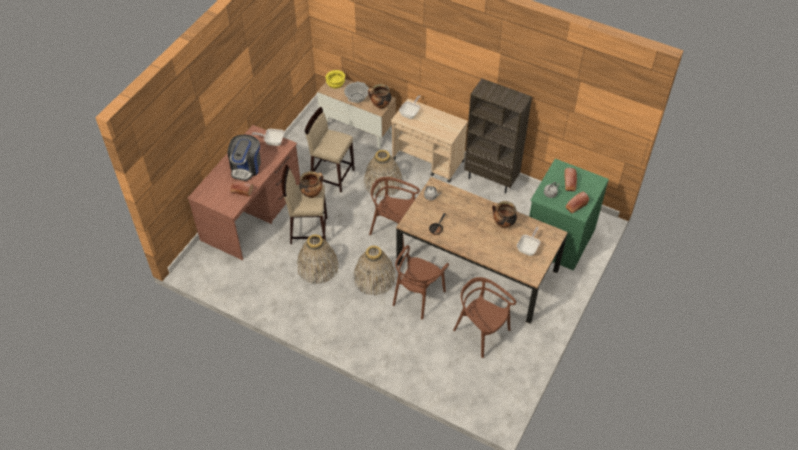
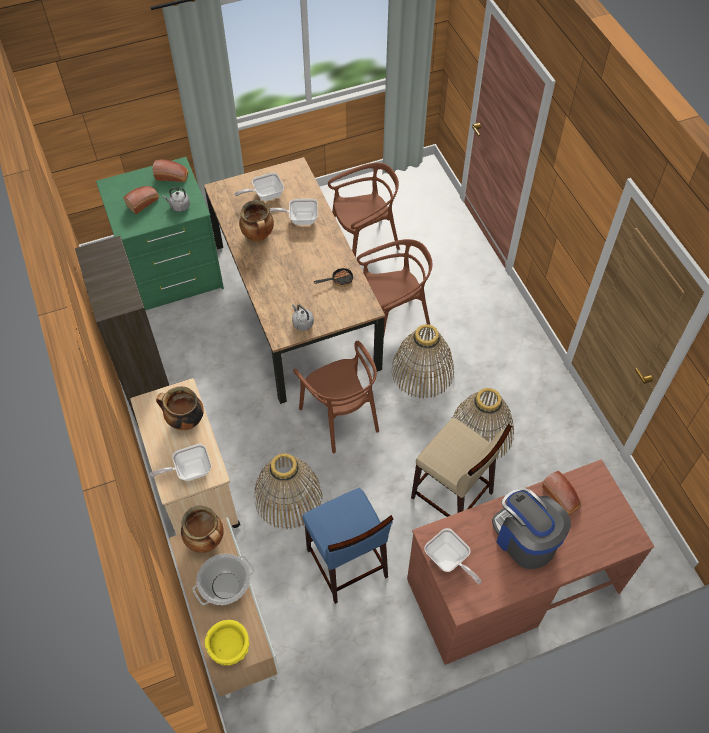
camera: 140 degrees left, 5 degrees up
coffee machine [228,135,261,181] -> coffee machine turned 90 degrees counterclockwise [492,488,571,569]
cooking pot [299,171,324,198] -> cooking pot moved to [156,386,204,430]
beige stool [305,107,355,192] -> blue stool [303,488,393,604]
brown chair [453,277,516,358] -> brown chair turned 105 degrees counterclockwise [328,163,400,257]
none -> frying pan [270,199,318,225]

